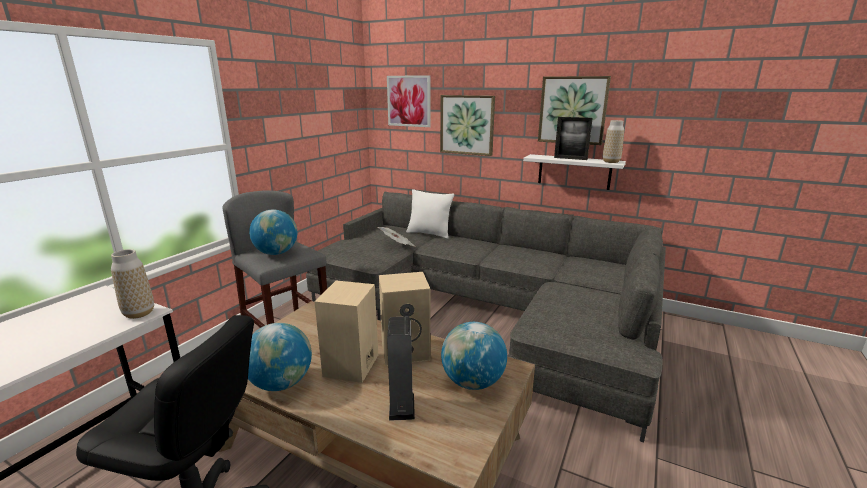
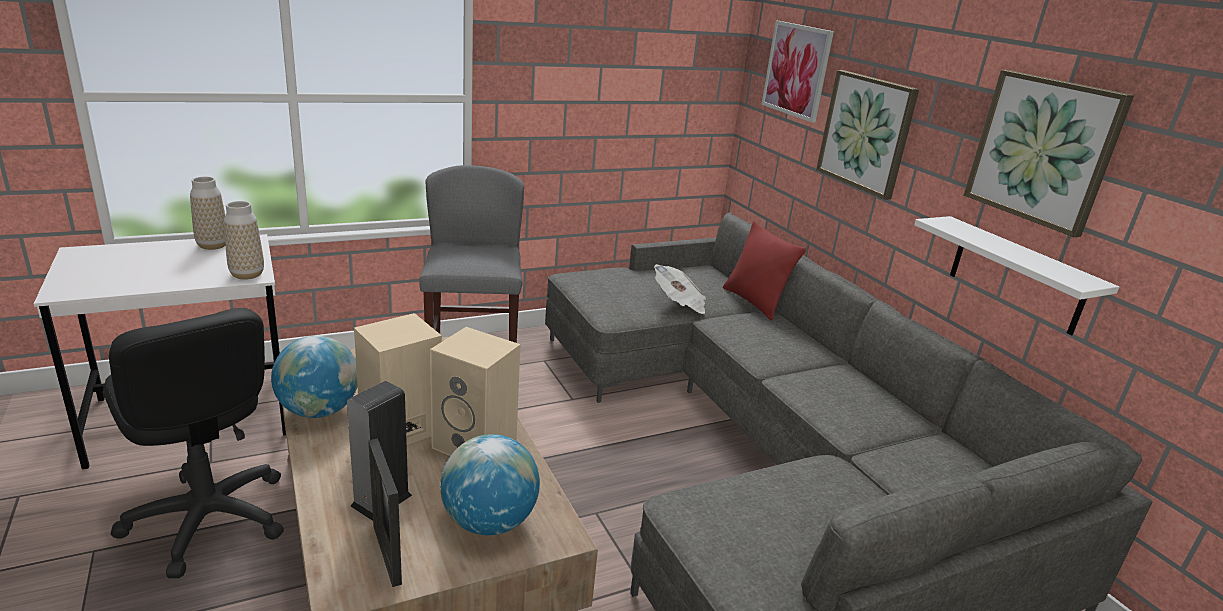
camera: 35 degrees right, 5 degrees up
globe [249,209,297,255] -> none
white pillow [406,189,454,239] -> red pillow [723,221,806,321]
picture frame [554,117,593,160] -> picture frame moved to [368,438,402,587]
vase [603,120,624,163] -> vase moved to [190,177,225,250]

